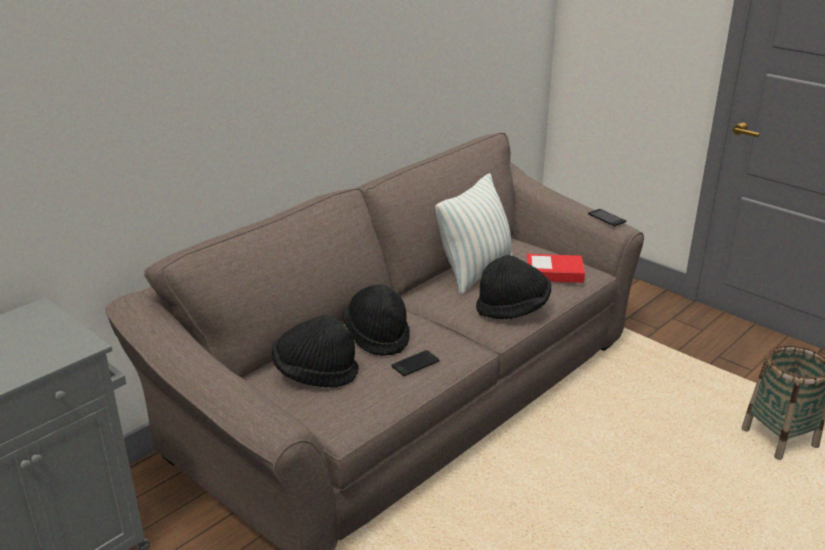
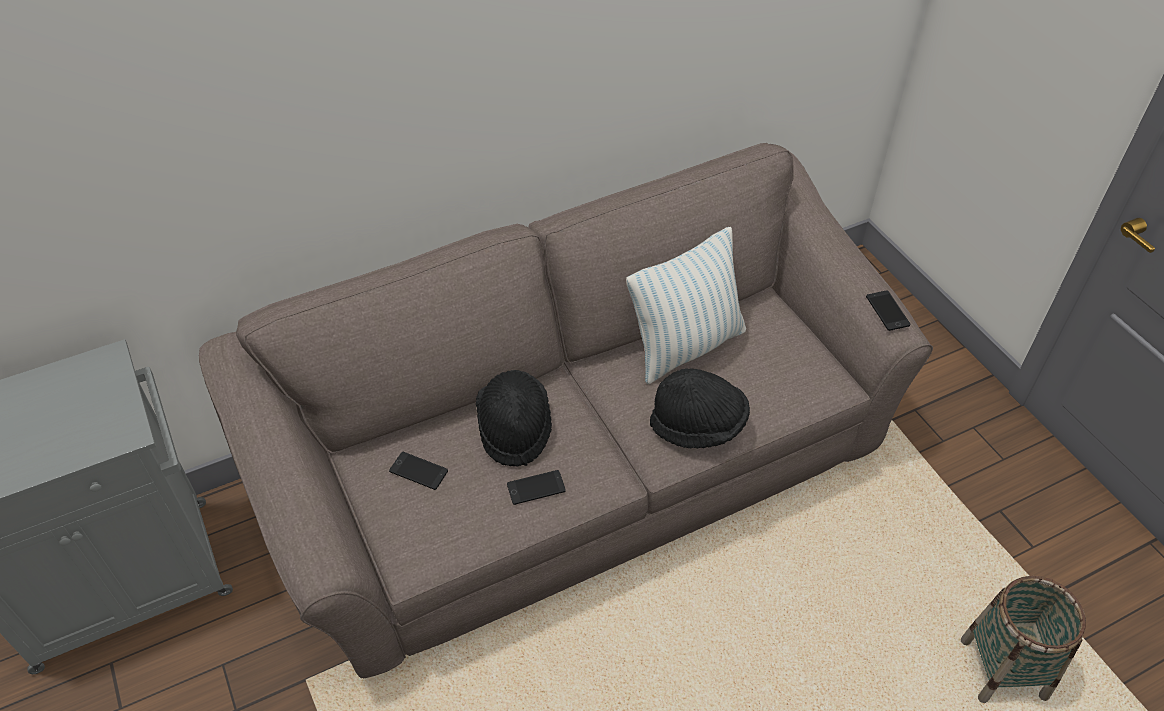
camera: 20 degrees right, 20 degrees up
black hat [272,315,359,388] -> phone [389,452,448,490]
book [526,254,585,283] -> none

